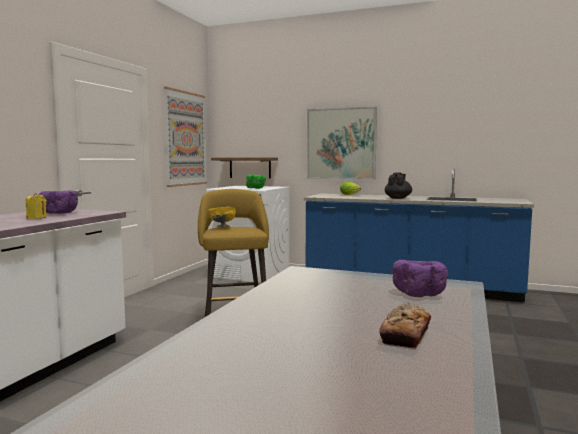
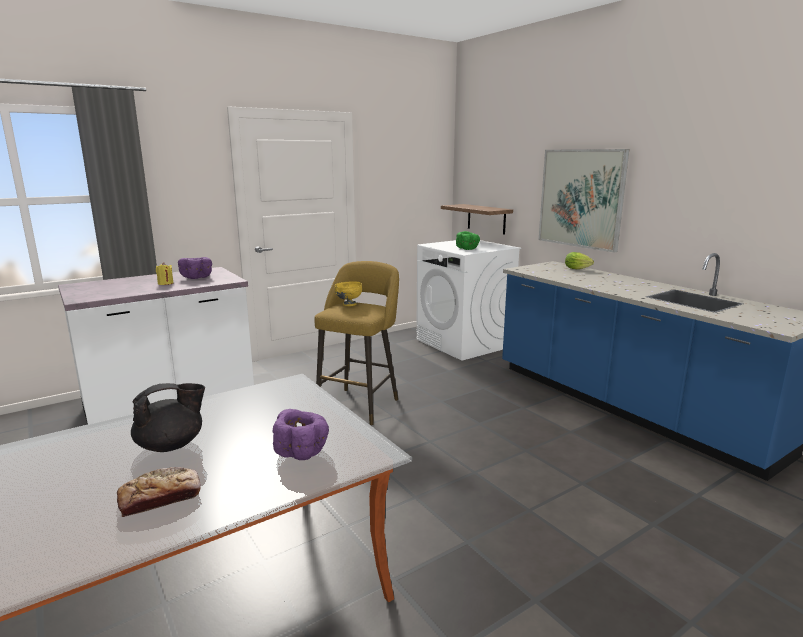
camera: 35 degrees right, 10 degrees up
picture [164,87,207,187] -> none
black teapot [385,172,412,199] -> black teapot moved to [131,383,205,452]

